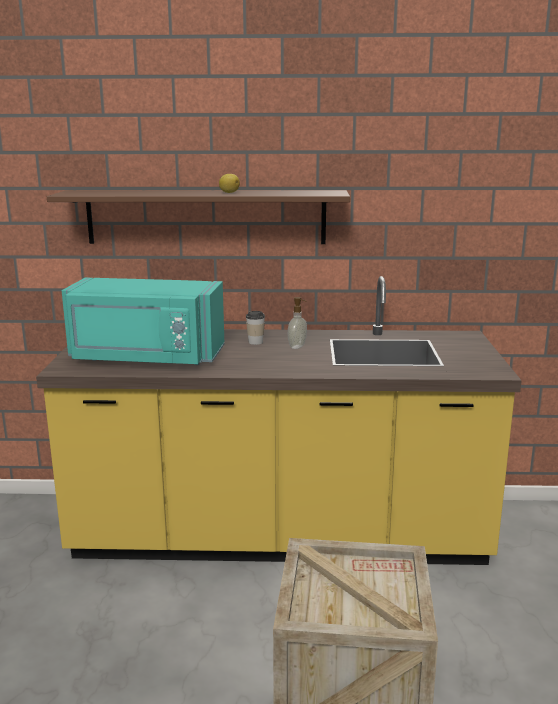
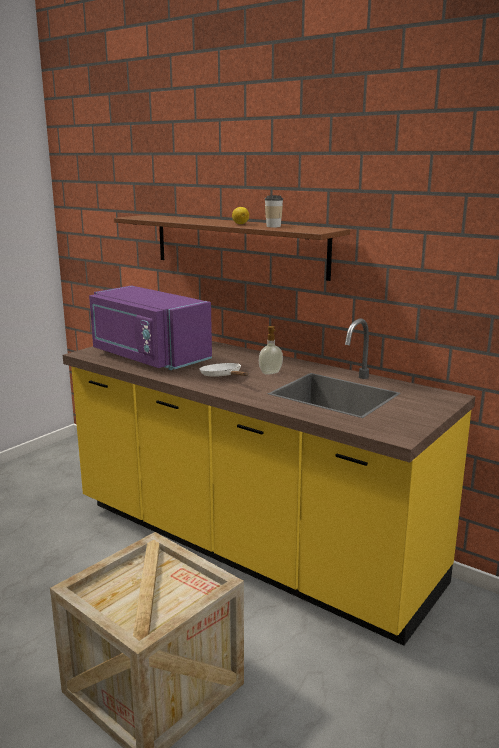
camera: 35 degrees right, 0 degrees up
turquoise microwave [62,278,225,365] -> purple microwave [89,286,212,370]
cup [246,311,265,345] -> cup moved to [265,195,283,227]
none -> white frying pan [199,363,248,377]

